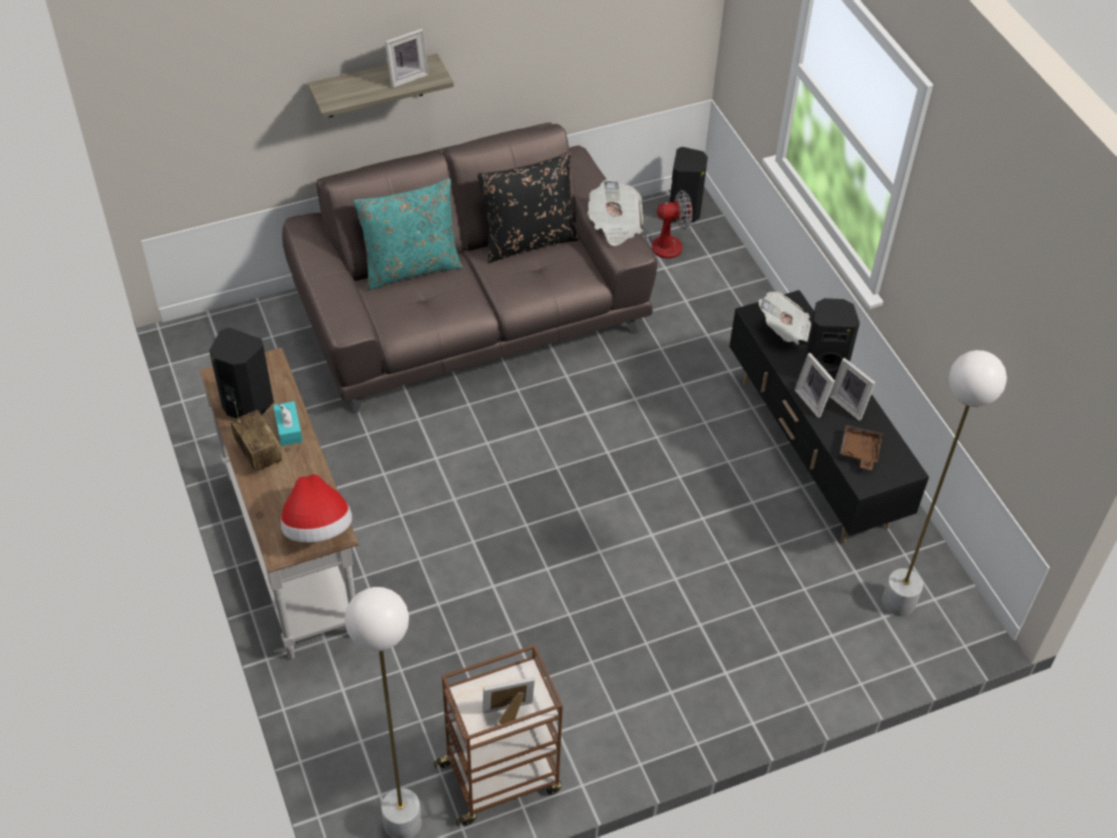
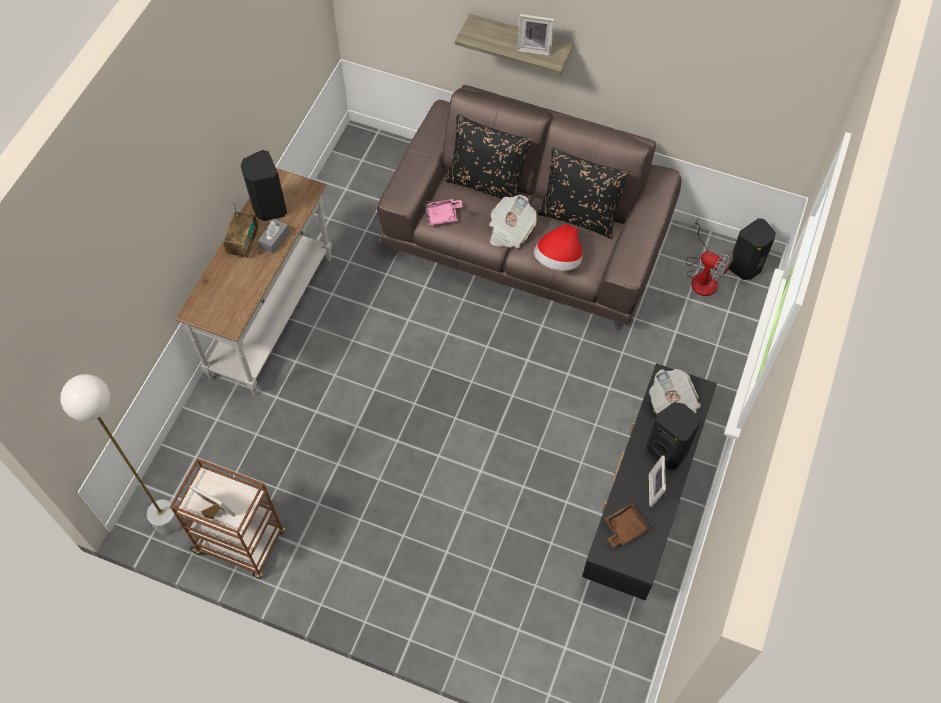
camera: 45 degrees right, 10 degrees up
turquoise tissue box [273,401,303,446] -> grey tissue box [258,219,290,254]
hat [281,474,352,543] -> hat moved to [534,224,583,271]
turquoise pillow [353,178,463,290] -> black pillow [445,114,532,199]
newspaper [587,179,643,246] -> newspaper moved to [489,195,537,248]
picture frame [794,353,835,418] -> none
white floor lamp [882,350,1007,616] -> none
none -> pink tray [425,199,463,226]

